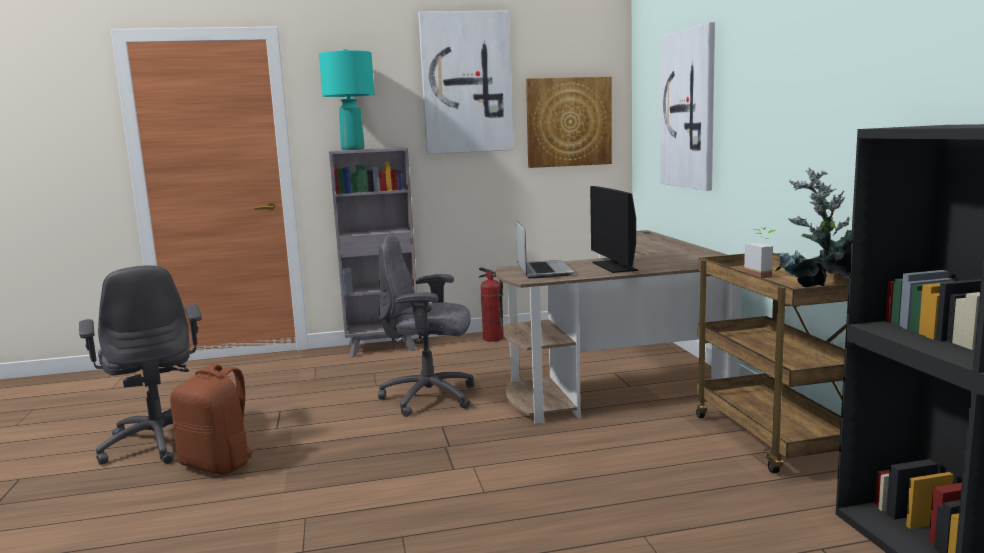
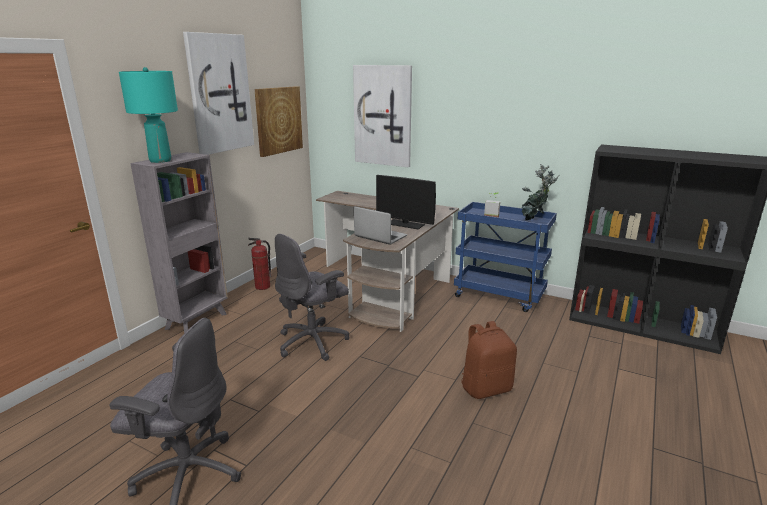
camera: 50 degrees left, 10 degrees up
brown backpack [170,364,260,475] -> brown backpack moved to [461,321,517,399]
brown cart [696,253,849,474] -> blue cart [454,202,557,312]

